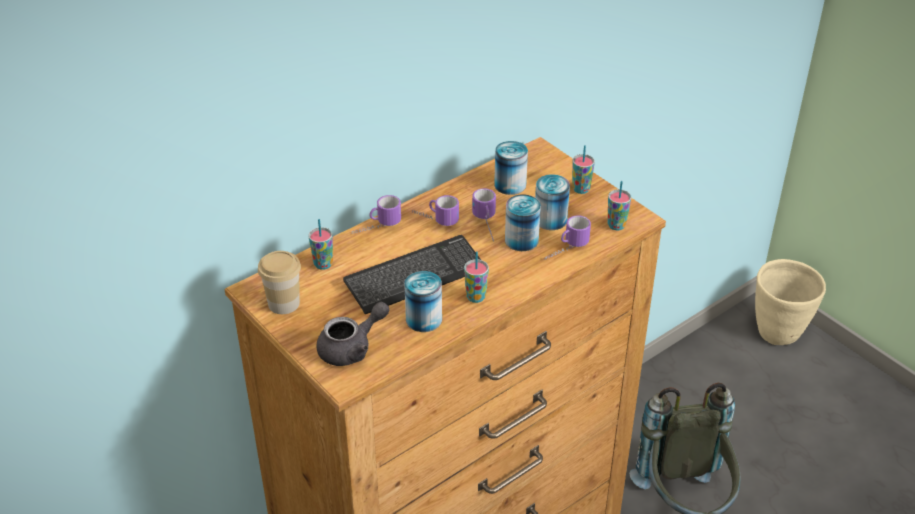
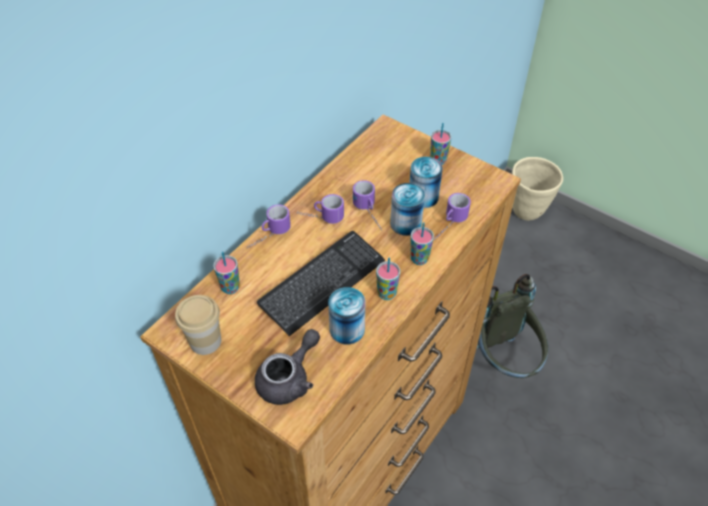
camera: 15 degrees left, 10 degrees up
can [494,141,528,195] -> none
cup [607,181,632,230] -> cup moved to [411,222,434,265]

